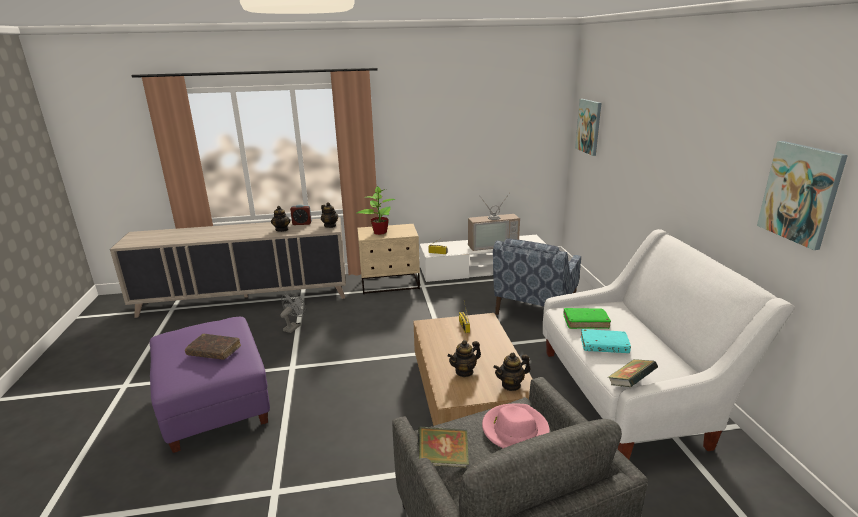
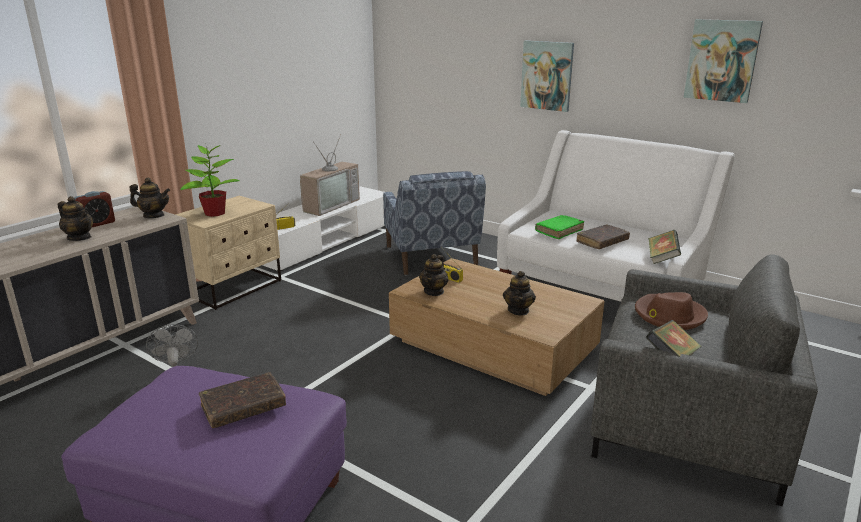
camera: 45 degrees left, 0 degrees up
pink hat [482,404,550,448] -> brown hat [635,292,708,330]
teapot [493,353,531,391] -> teapot moved to [419,254,448,296]
picture [575,99,601,156] -> picture moved to [520,40,574,112]
turquoise book [581,329,631,353] -> brown book [577,224,630,249]

